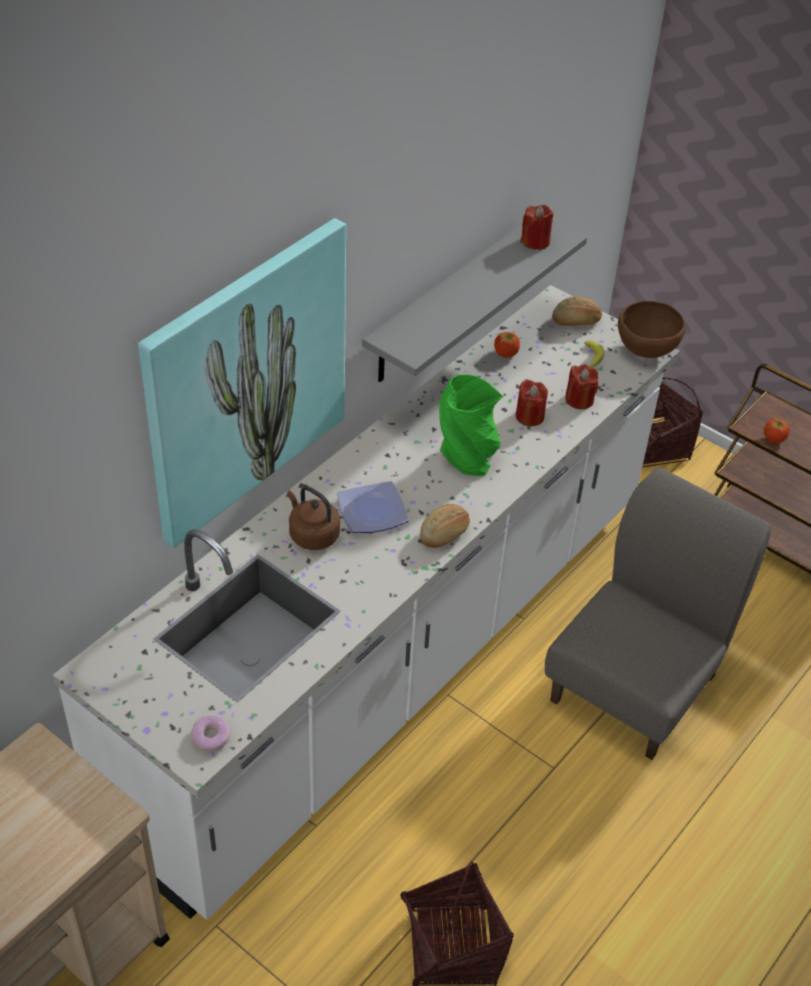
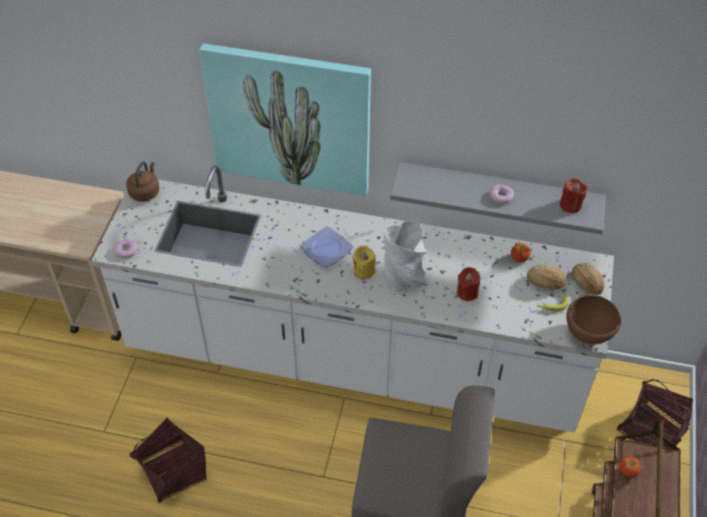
camera: 65 degrees right, 5 degrees up
brown kettle [287,486,340,550] -> brown kettle moved to [126,161,160,202]
bread [420,504,470,548] -> bread moved to [527,264,566,290]
green vase [439,374,504,476] -> grey vase [384,220,427,290]
red candle [565,364,598,409] -> none
none -> yellow candle [352,246,375,280]
none -> donut [489,184,514,204]

